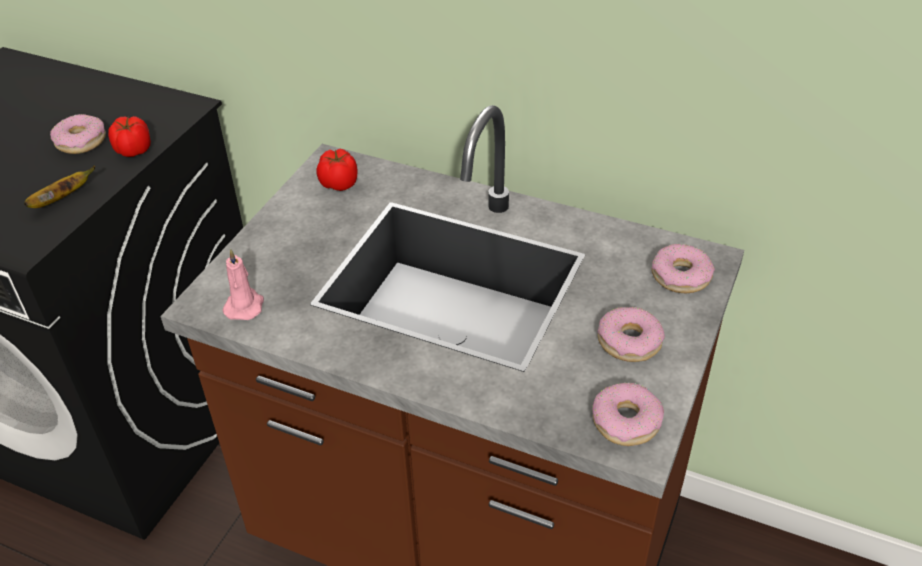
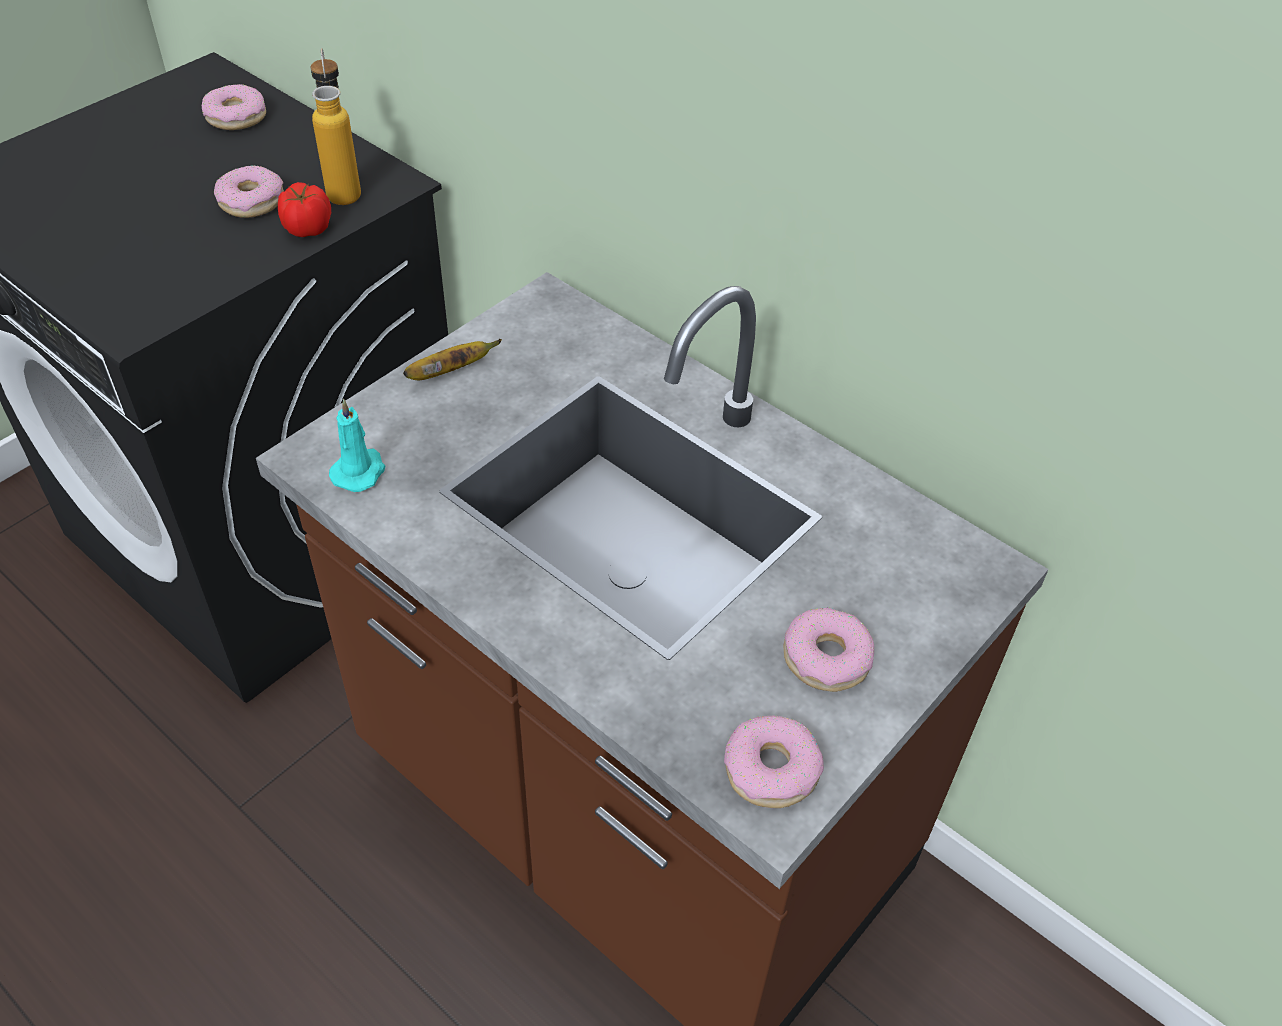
camera: 15 degrees right, 5 degrees up
banana [24,166,95,208] -> banana moved to [403,339,502,380]
pink candle [223,249,264,320] -> turquoise candle [329,399,385,492]
tomato [317,148,357,191] -> none
donut [651,244,715,293] -> donut moved to [202,84,266,130]
none -> bottle [311,48,361,205]

